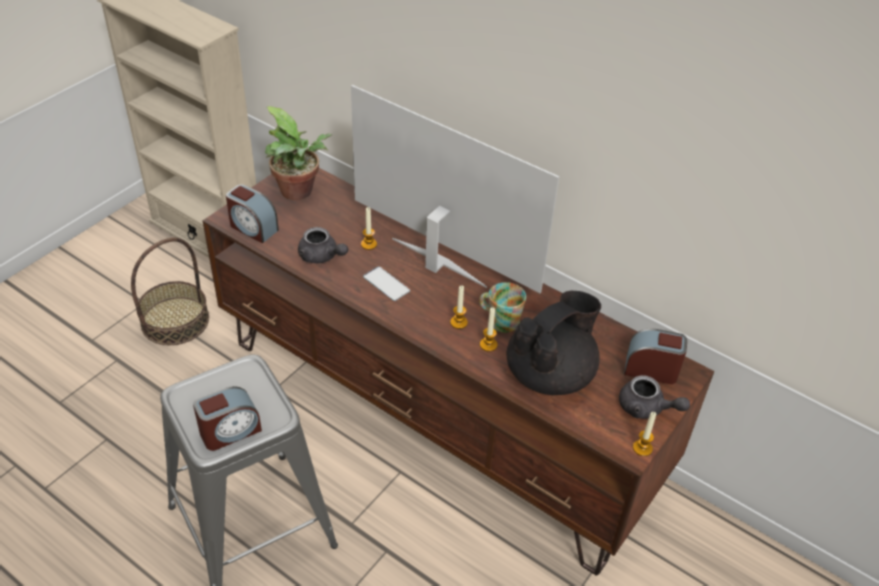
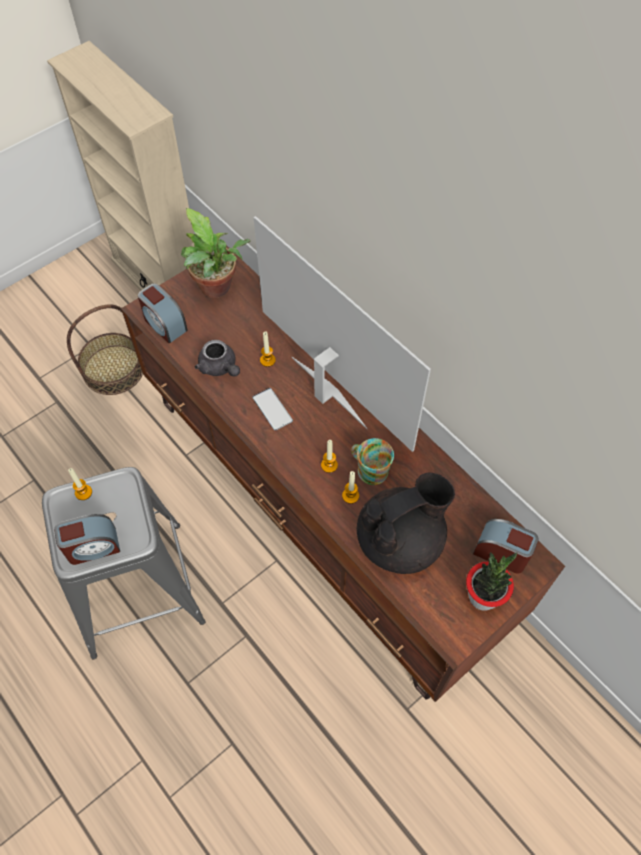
camera: 15 degrees right, 15 degrees up
grey teapot [619,375,690,419] -> potted plant [466,552,517,611]
candle [633,412,656,456] -> candle moved to [68,468,92,500]

